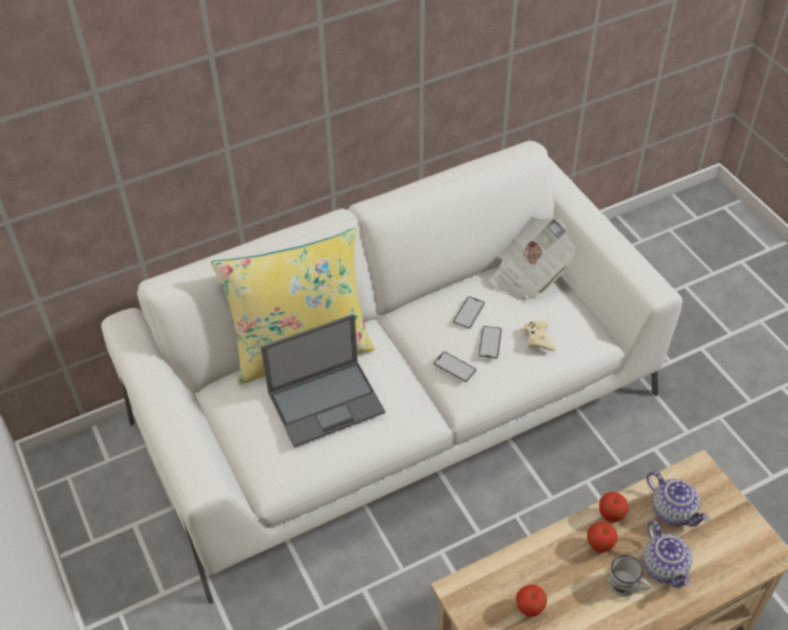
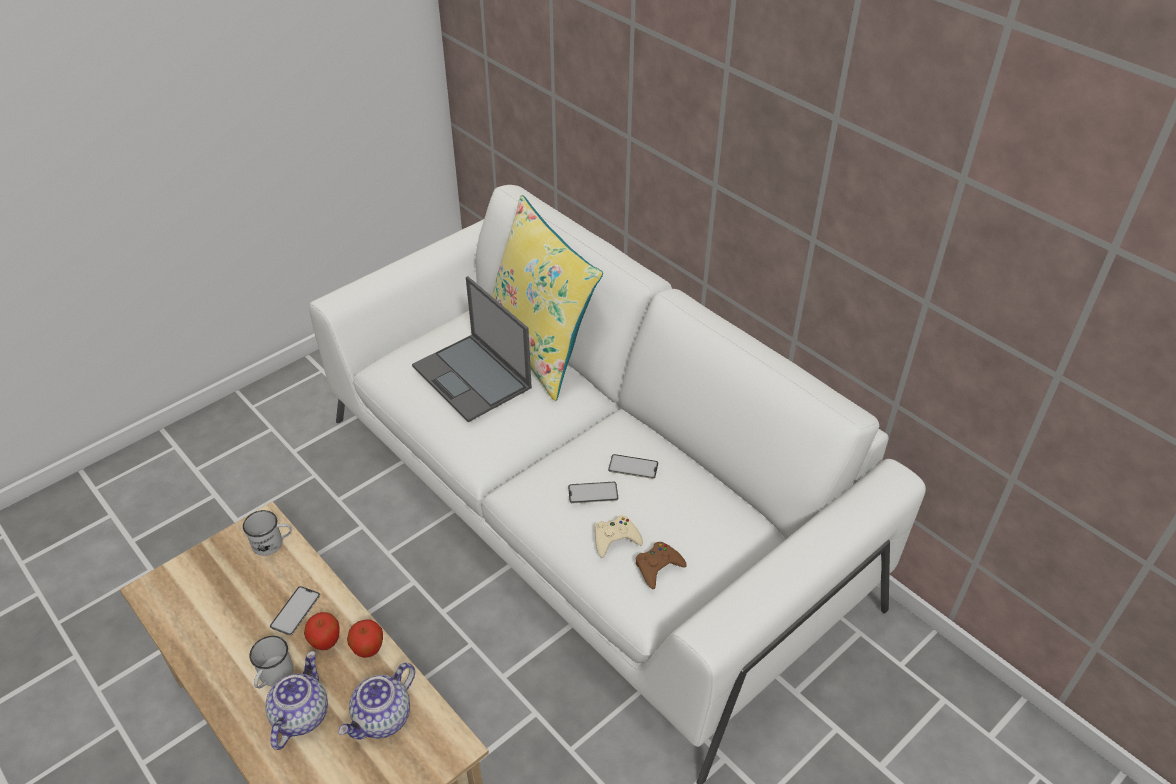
camera: 75 degrees right, 5 degrees down
phone [434,352,476,382] -> phone moved to [270,586,320,636]
newspaper [491,217,575,299] -> none
apple [516,585,547,617] -> none
teapot [643,520,692,589] -> teapot turned 135 degrees clockwise [265,651,328,750]
none -> white mug [243,510,291,556]
none -> brown game controller [636,542,687,589]

